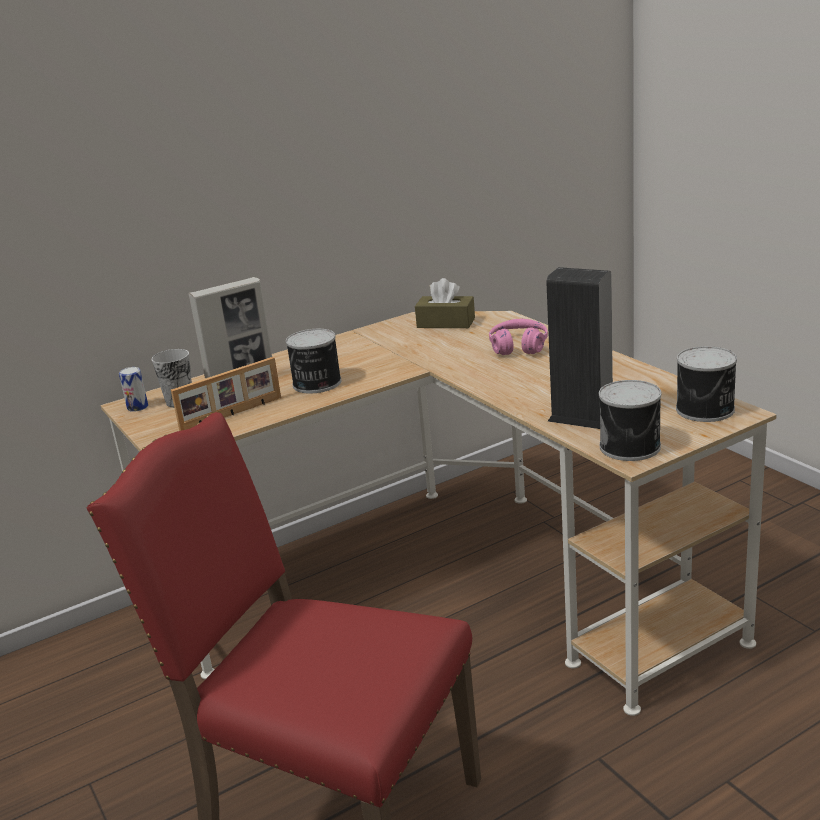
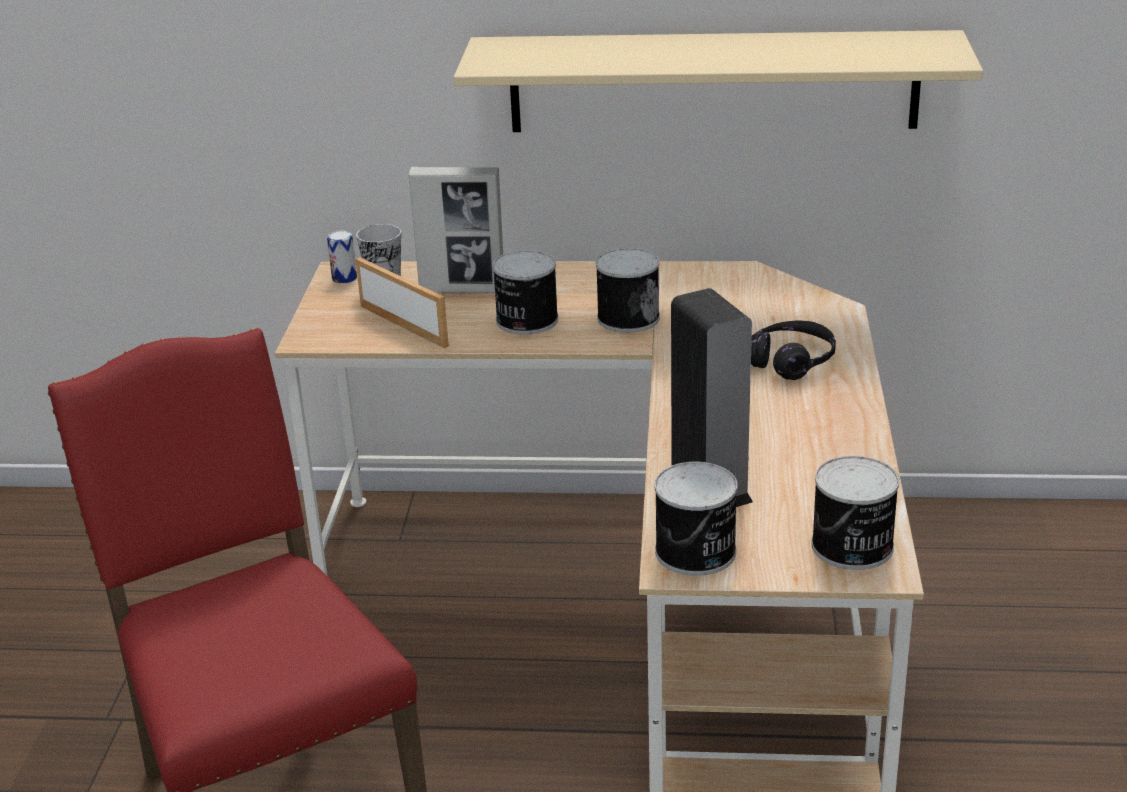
camera: 35 degrees right, 5 degrees up
picture frame [171,357,281,431] -> picture frame turned 135 degrees counterclockwise [355,257,449,348]
brown tissue box [415,278,475,328] -> none
pink headphones [489,319,548,355] -> black headphones [751,321,836,380]
none -> beige shelf [454,30,983,132]
none -> can [596,248,660,333]

